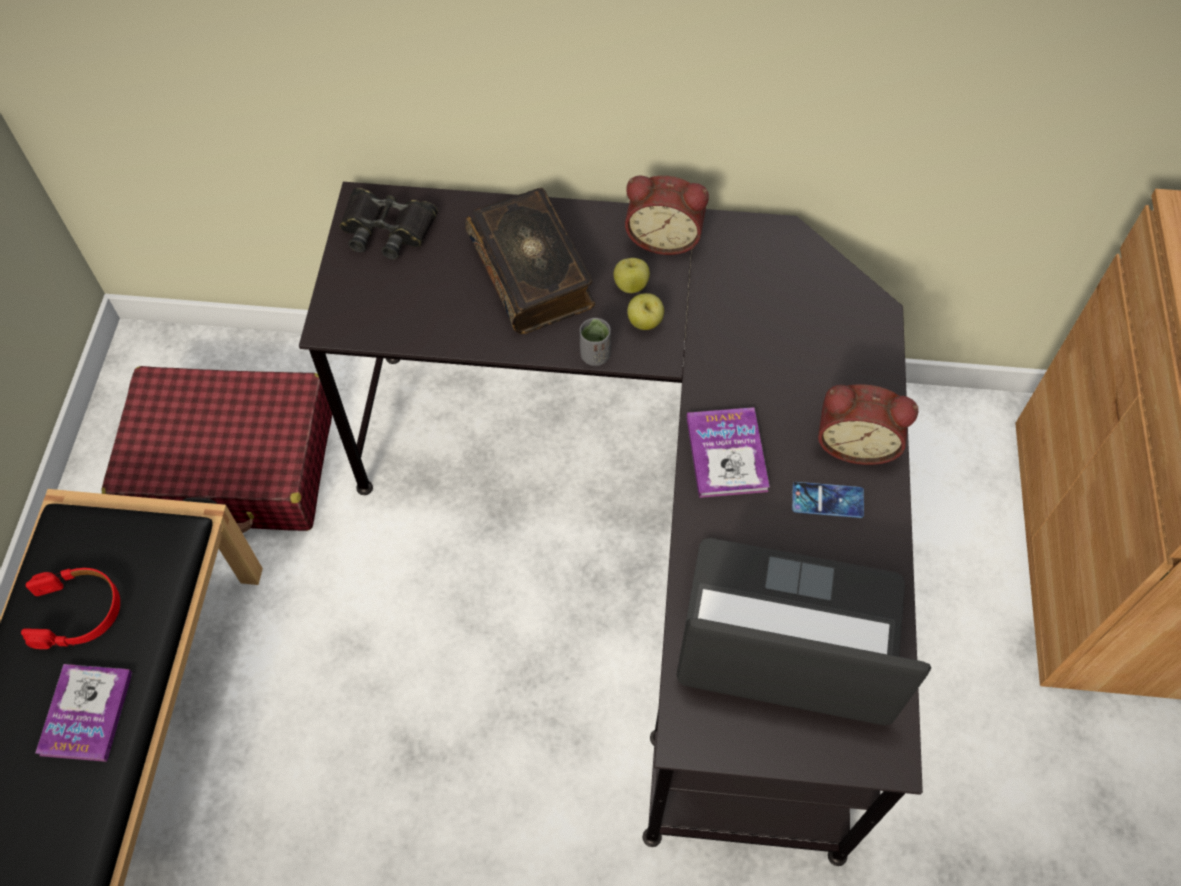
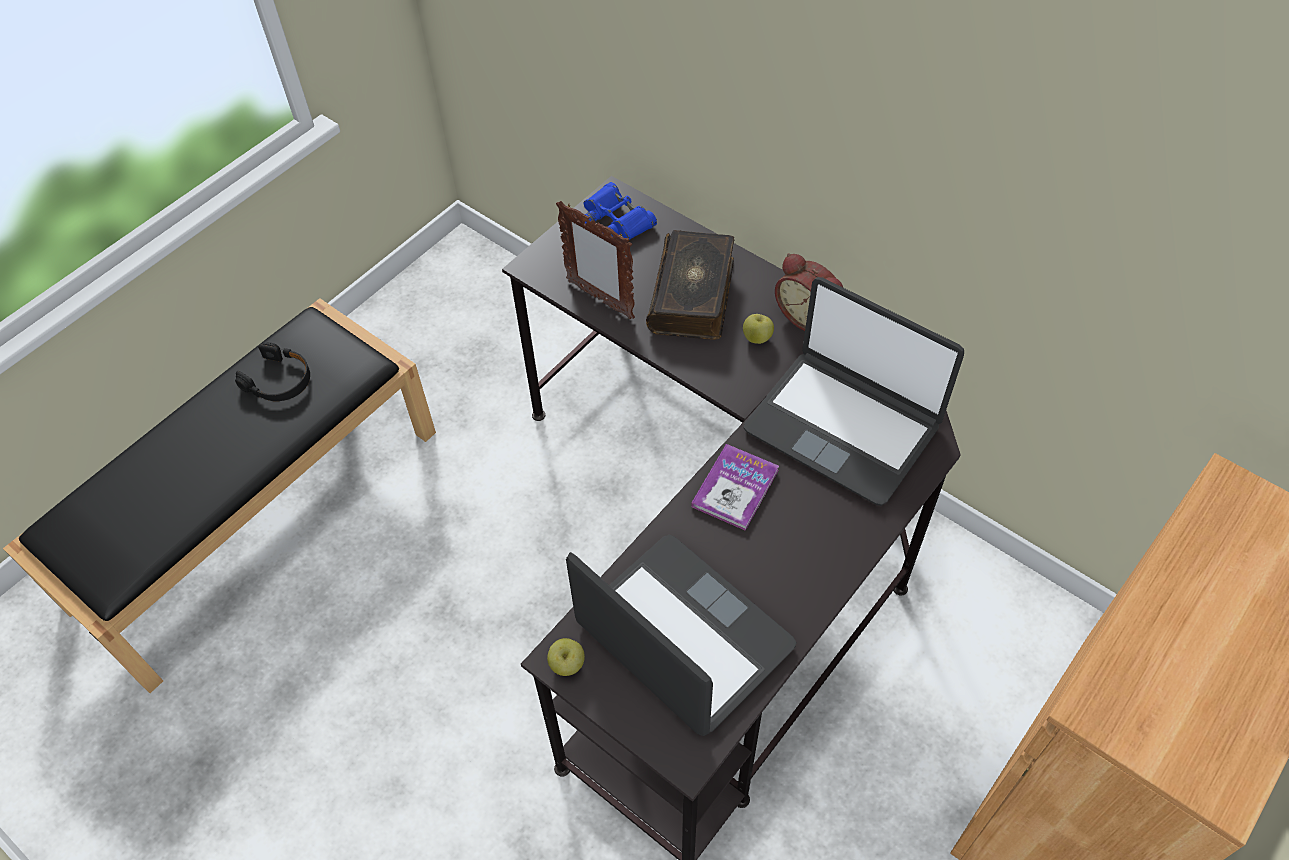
camera: 35 degrees right, 5 degrees down
red headphones [21,568,120,649] -> black headphones [235,342,310,401]
book [35,664,133,762] -> none
red suitcase [101,366,332,533] -> none
black binoculars [340,188,438,259] -> blue binoculars [584,182,657,240]
grey cup [580,318,611,366] -> none
apple [627,293,664,330] -> apple moved to [547,638,585,676]
phone [792,482,864,518] -> none
alarm clock [818,384,918,465] -> none
none -> picture frame [556,201,635,319]
none -> laptop [744,277,964,506]

